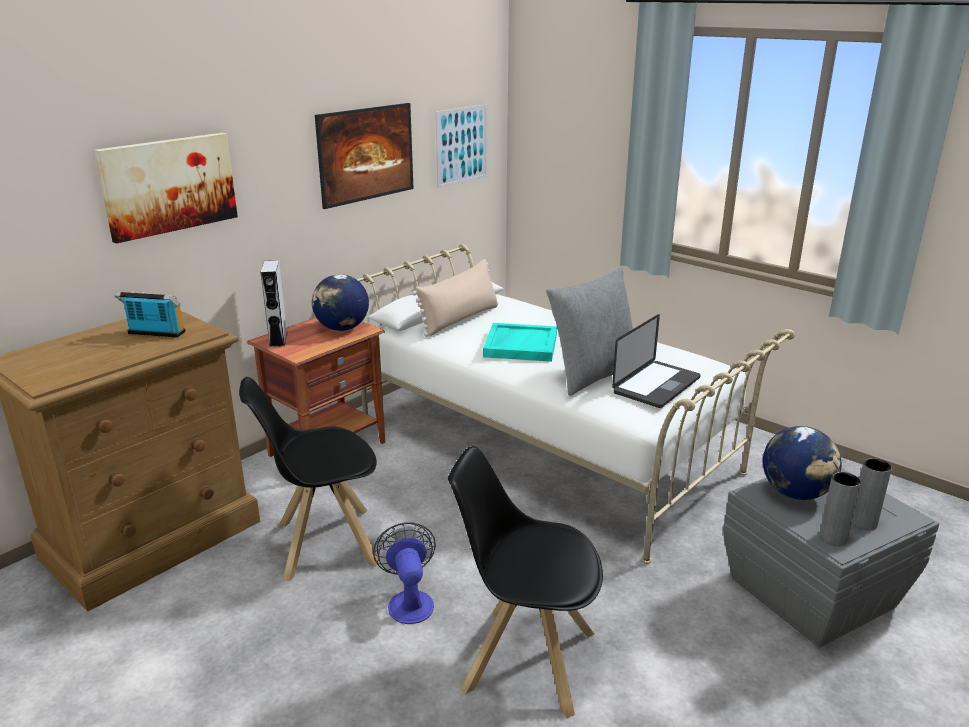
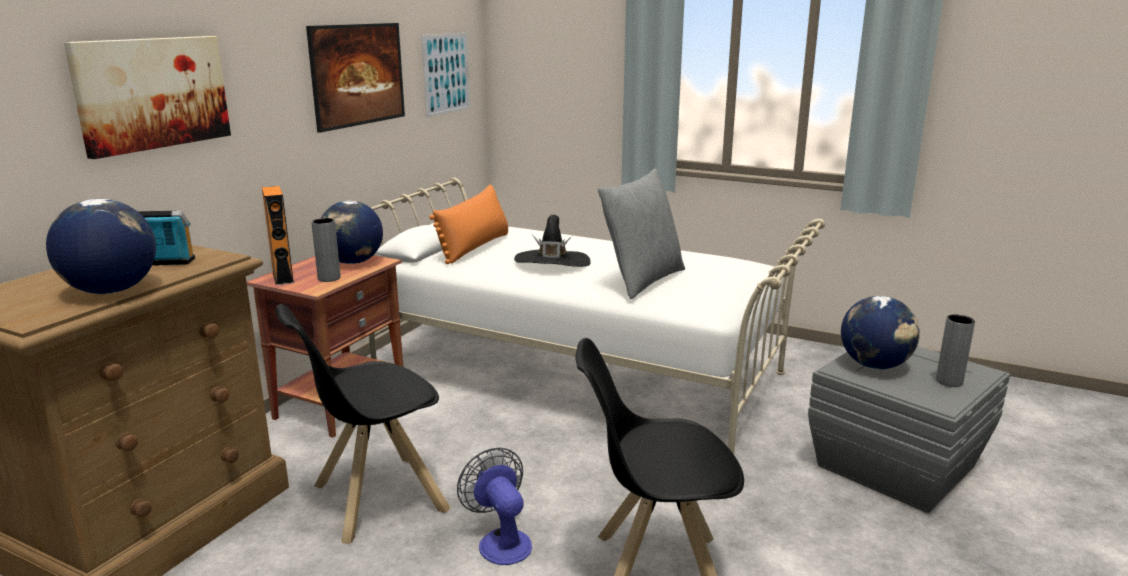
camera: 15 degrees left, 5 degrees down
grey speaker [261,260,287,347] -> orange speaker [262,186,294,285]
beige pillow [412,259,498,337] -> orange pillow [429,184,508,264]
turquoise tray [483,323,557,362] -> black hat [514,214,591,267]
laptop [612,314,701,408] -> none
grey vase [819,472,861,546] -> grey vase moved to [311,218,341,282]
none -> globe [46,199,156,294]

